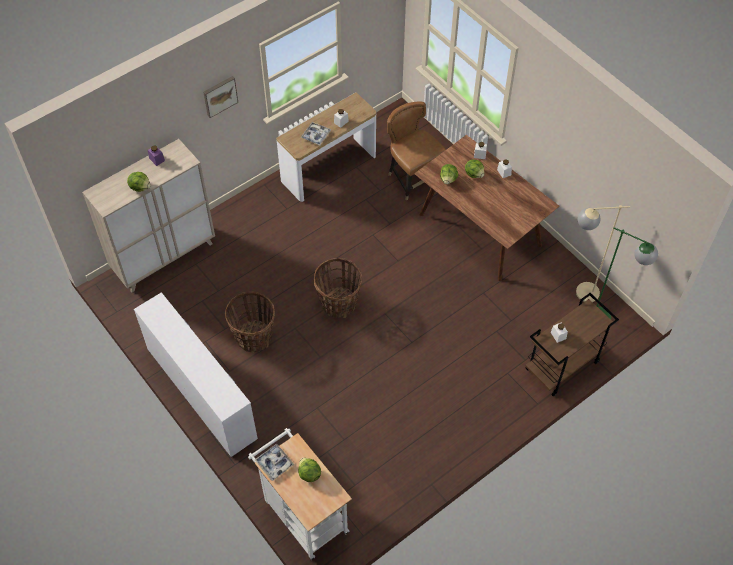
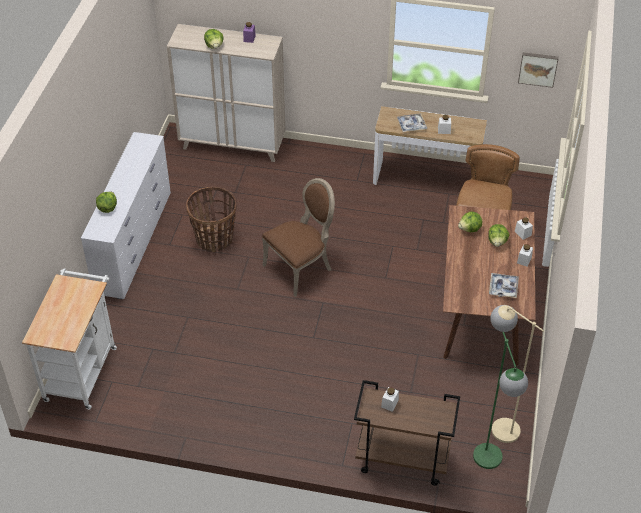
camera: 50 degrees right, 10 degrees down
picture [203,76,238,118] -> picture moved to [518,52,559,88]
tray [255,444,294,481] -> tray moved to [489,273,519,298]
lettuce [298,458,321,482] -> lettuce moved to [96,192,117,213]
basket [314,258,362,318] -> brown chair [262,178,335,297]

